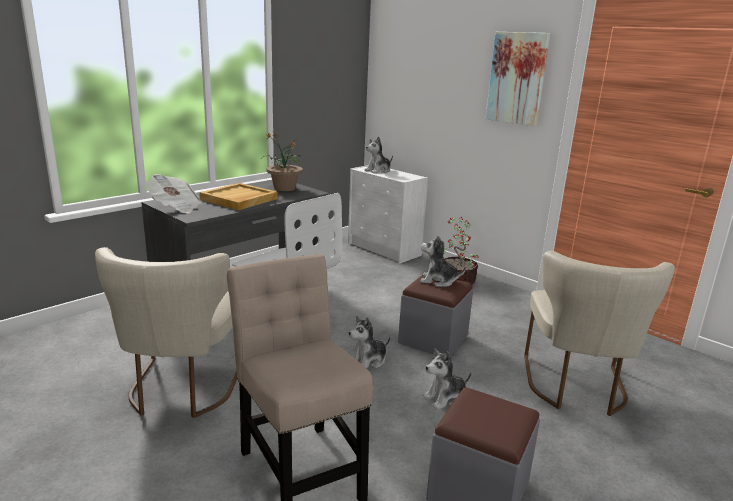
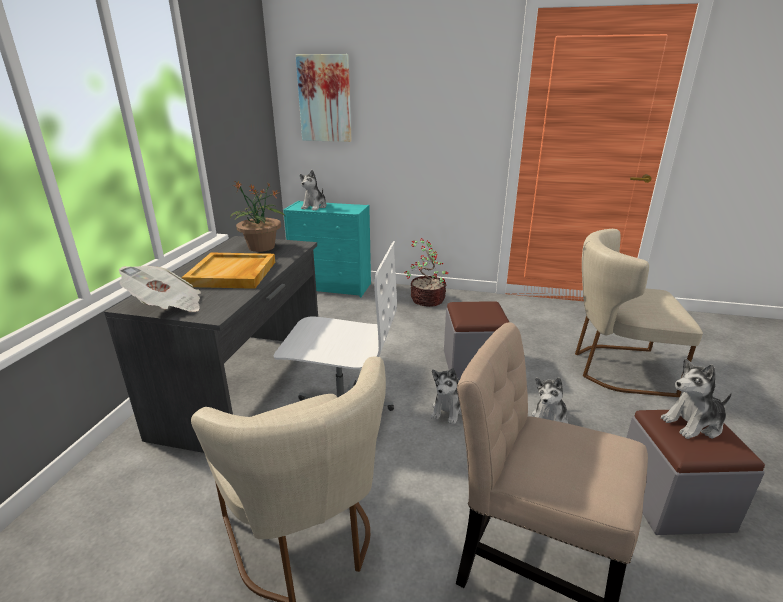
camera: 30 degrees left, 5 degrees up
white dresser [348,165,428,264] -> turquoise dresser [283,201,371,297]
plush toy [420,236,466,287] -> plush toy moved to [661,358,732,439]
picture [485,32,550,126] -> picture moved to [296,54,352,142]
beige chair [524,251,675,416] -> beige chair turned 120 degrees clockwise [575,229,703,397]

